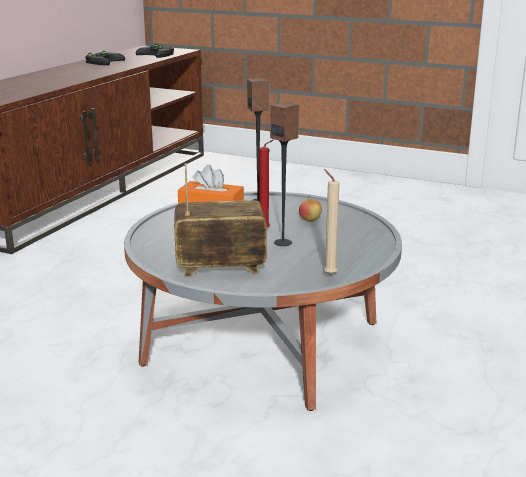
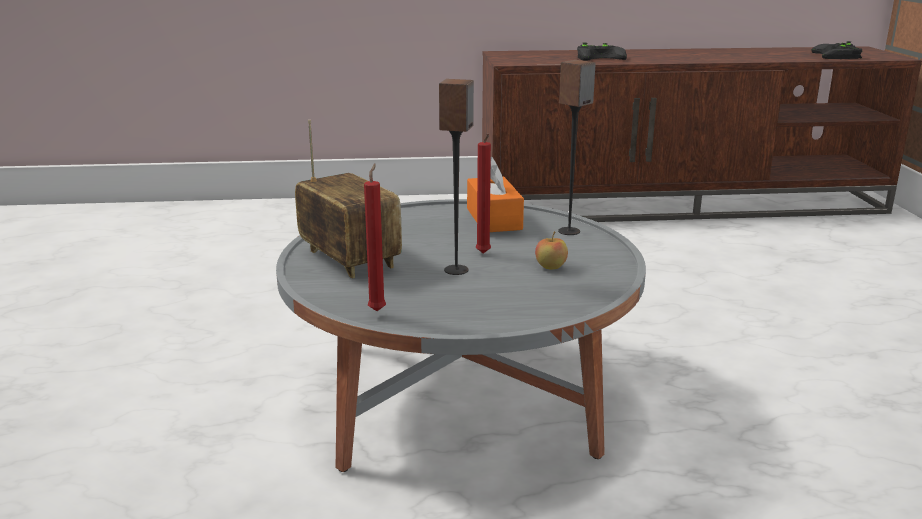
camera: 60 degrees right, 0 degrees up
black game controller [85,51,125,65] -> black game controller moved to [577,42,627,61]
beige candle [324,169,340,275] -> red candle [364,164,386,311]

